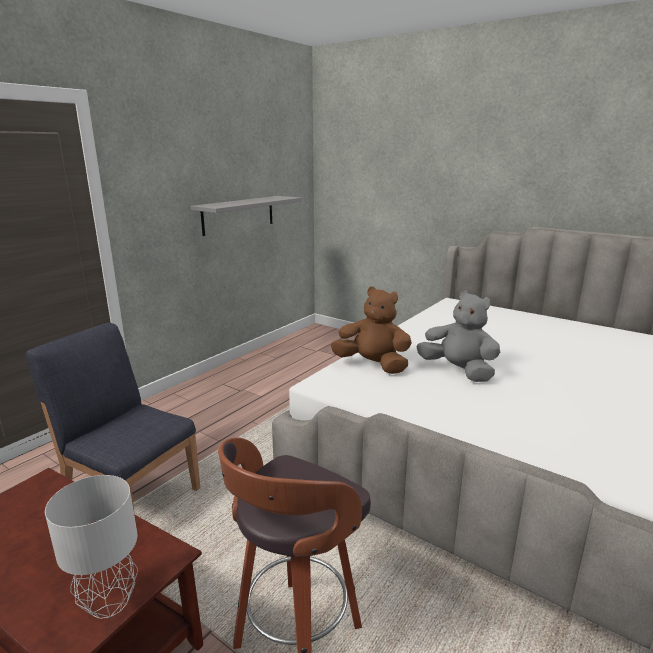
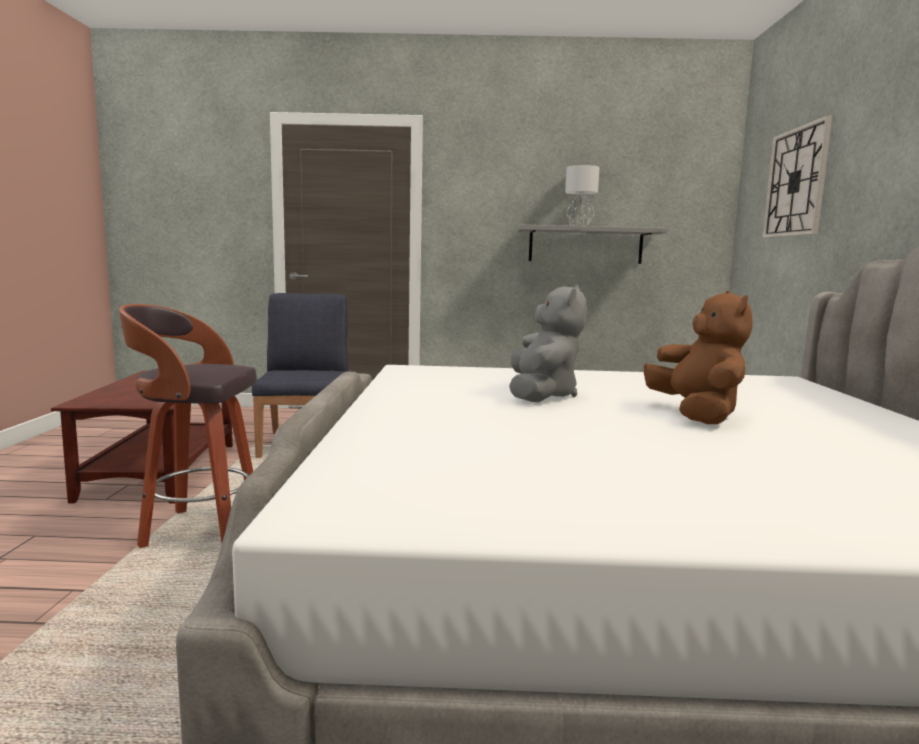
camera: 55 degrees right, 10 degrees down
grey table lamp [45,475,138,619] -> grey table lamp moved to [565,165,600,226]
brown plush toy [331,286,412,374] -> brown plush toy moved to [644,291,752,424]
none -> wall clock [762,115,833,238]

